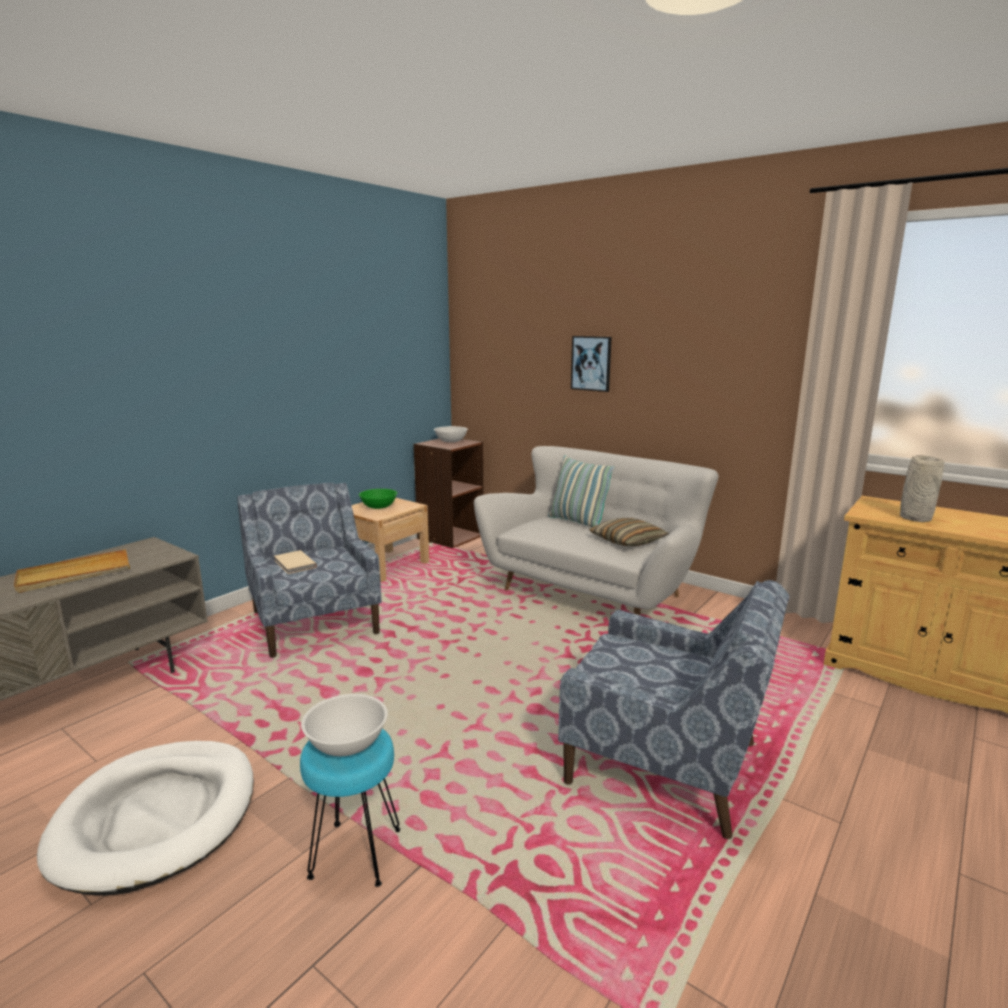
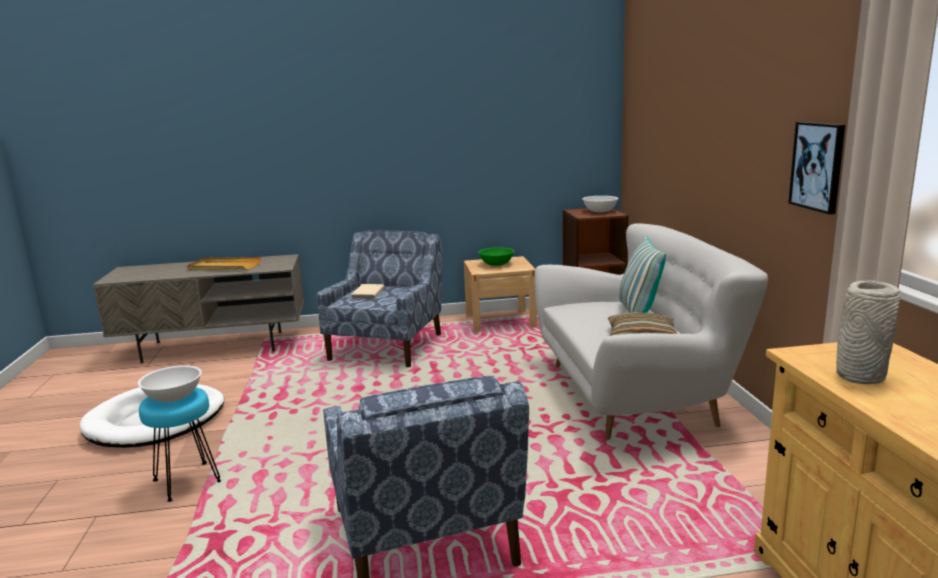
camera: 45 degrees right, 0 degrees up
picture [571,336,612,392] -> picture moved to [788,122,845,214]

